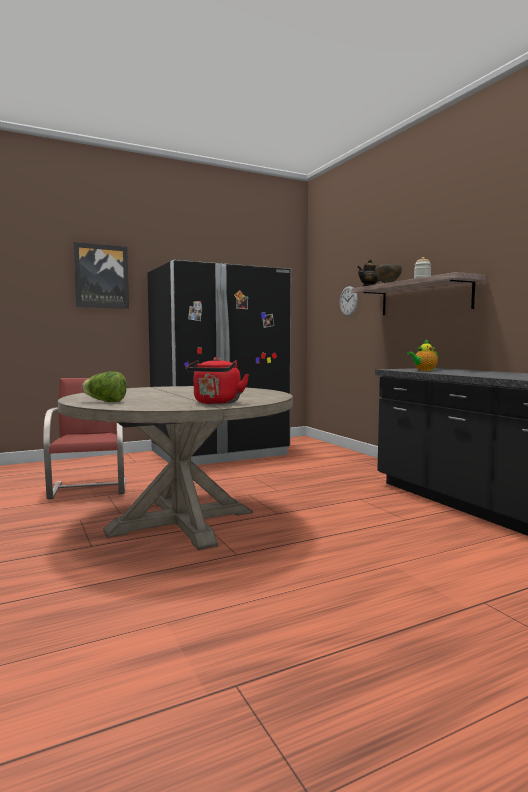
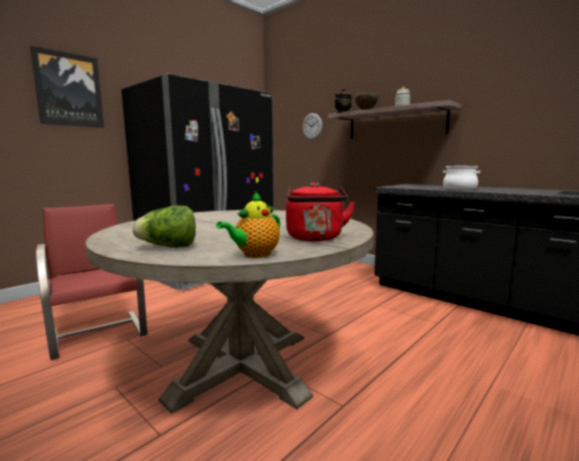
camera: 20 degrees left, 5 degrees up
teapot [407,339,438,371] -> teapot moved to [216,192,280,258]
none -> cooking pot [443,166,480,190]

